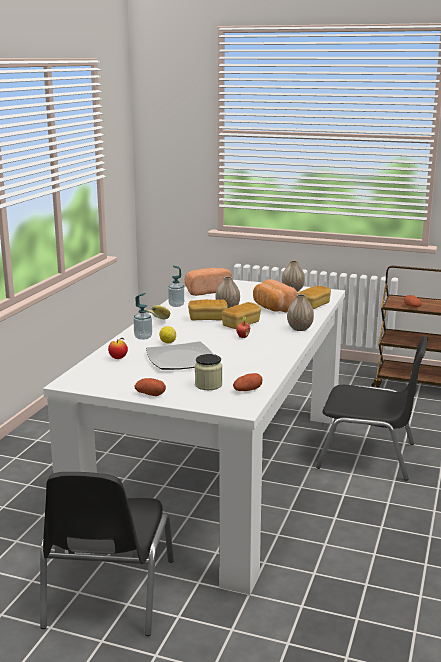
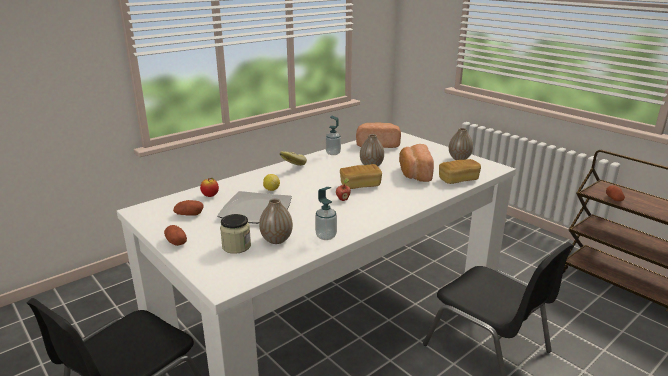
camera: 30 degrees right, 5 degrees up
soap dispenser [133,293,152,340] -> soap dispenser moved to [315,187,337,240]
bread [188,299,228,320] -> none
potato [233,373,263,391] -> potato moved to [173,200,204,216]
vase [287,294,314,331] -> vase moved to [259,199,293,244]

